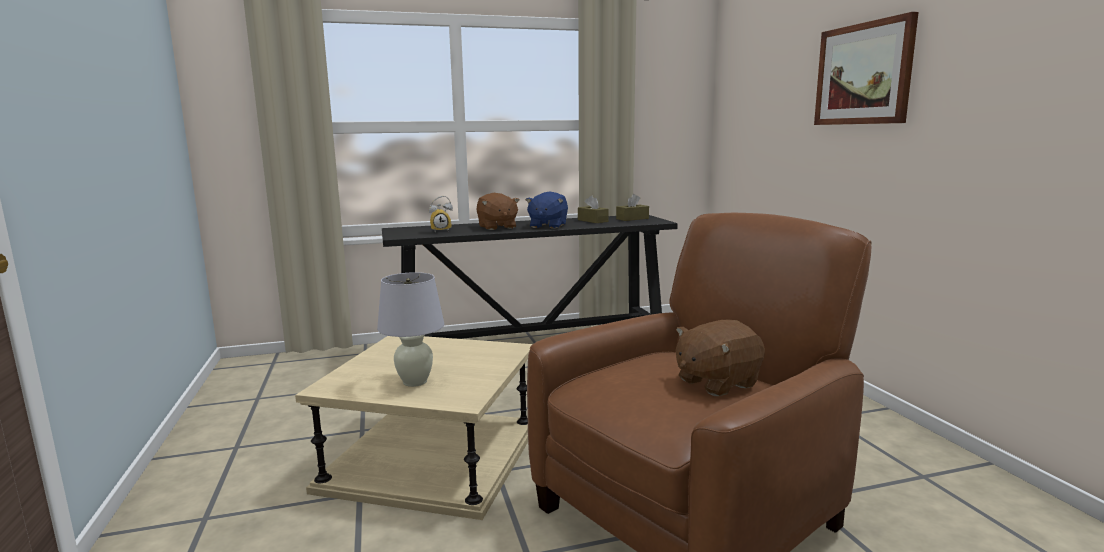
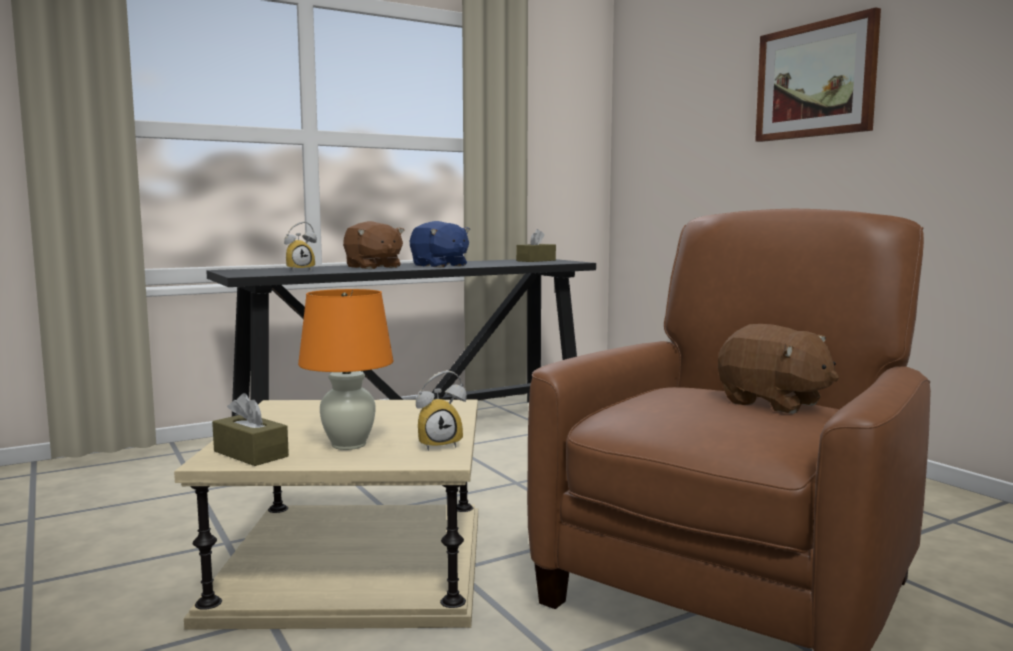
camera: 15 degrees left, 5 degrees down
white table lamp [377,272,444,387] -> orange table lamp [298,289,393,450]
blue plush toy [525,192,568,229] -> blue plush toy turned 45 degrees counterclockwise [410,221,470,268]
brown tissue box [578,195,609,223] -> brown tissue box moved to [212,393,289,466]
brown plush toy [676,320,765,396] -> brown plush toy turned 90 degrees counterclockwise [718,324,839,414]
none -> alarm clock [416,370,467,451]

